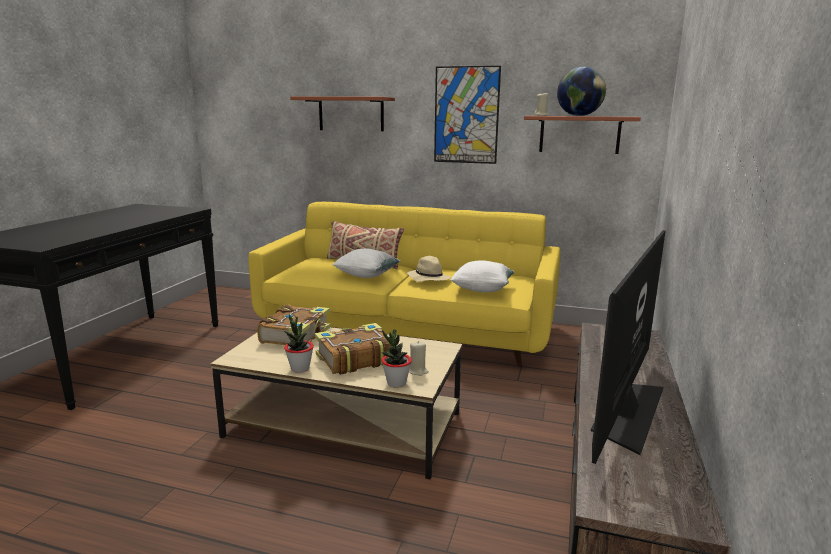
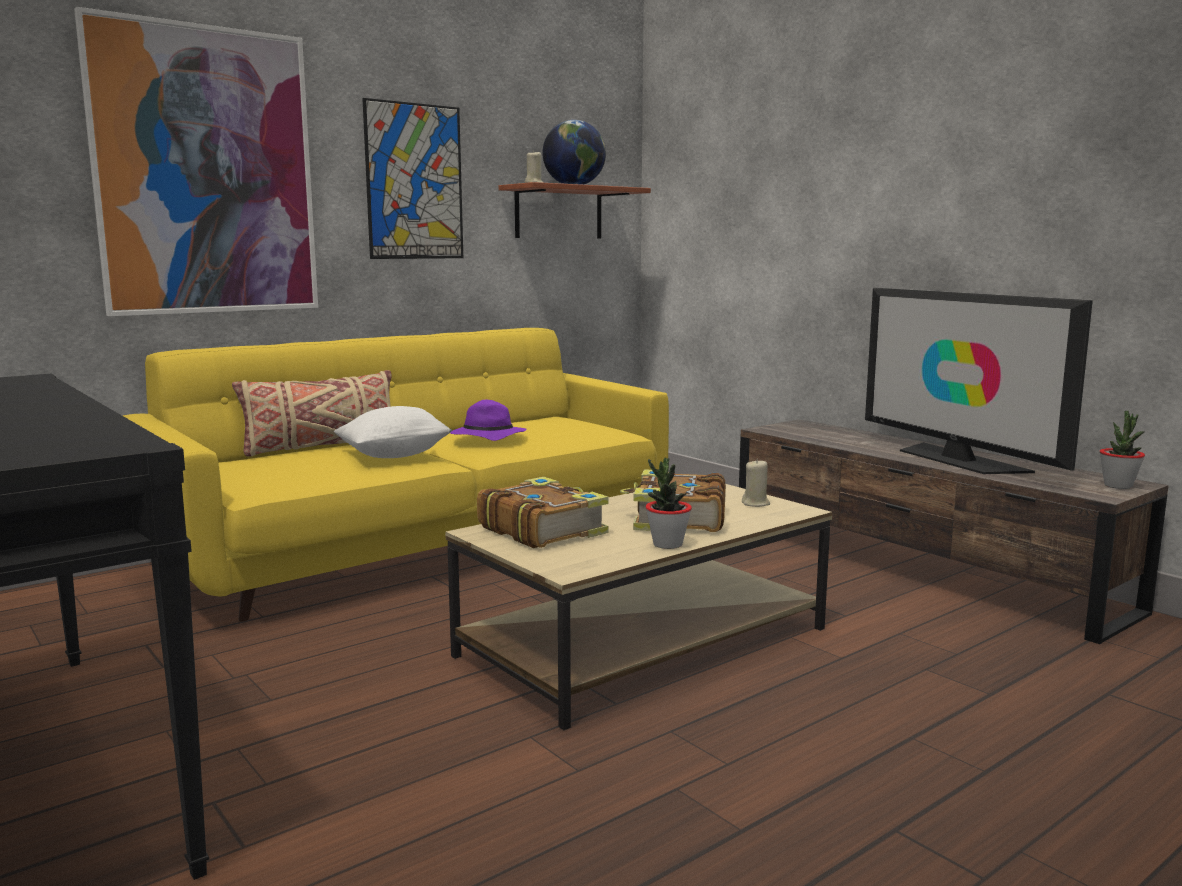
camera: 55 degrees left, 5 degrees down
shelf [290,97,395,131] -> picture [74,7,318,316]
potted plant [382,329,412,388] -> potted plant moved to [1100,411,1145,489]
beige hat [407,256,451,282] -> purple hat [450,400,527,441]
white pillow [450,260,514,292] -> none

